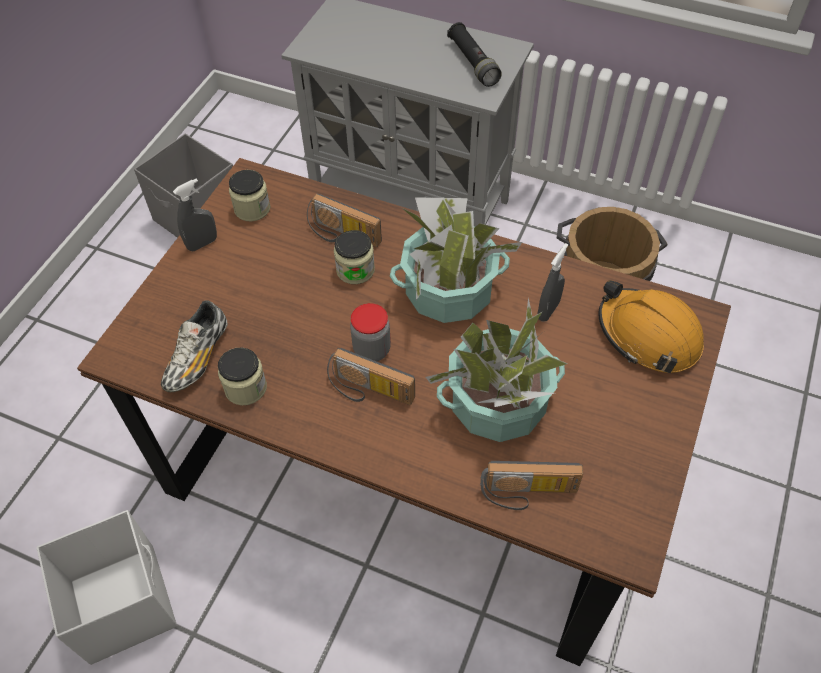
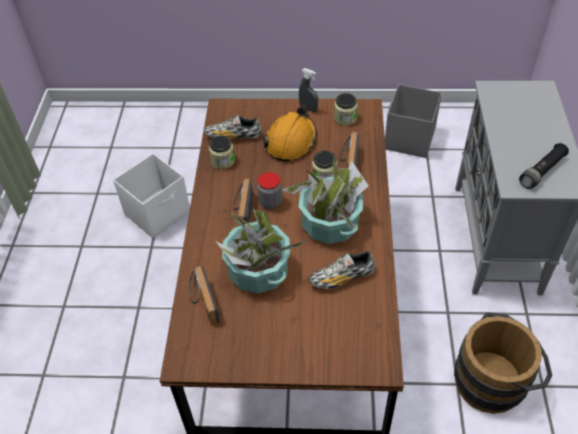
camera: 70 degrees right, 5 degrees down
grey spray bottle [538,243,568,322] -> shoe [308,251,375,289]
orange hard hat [598,280,704,373] -> orange hard hat moved to [263,106,317,161]

